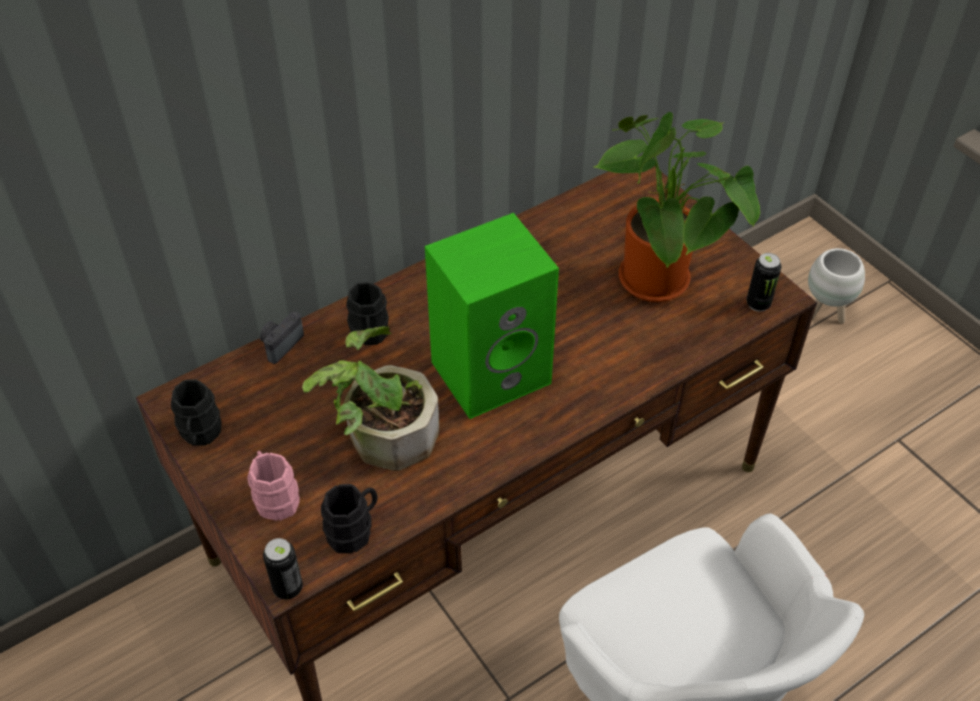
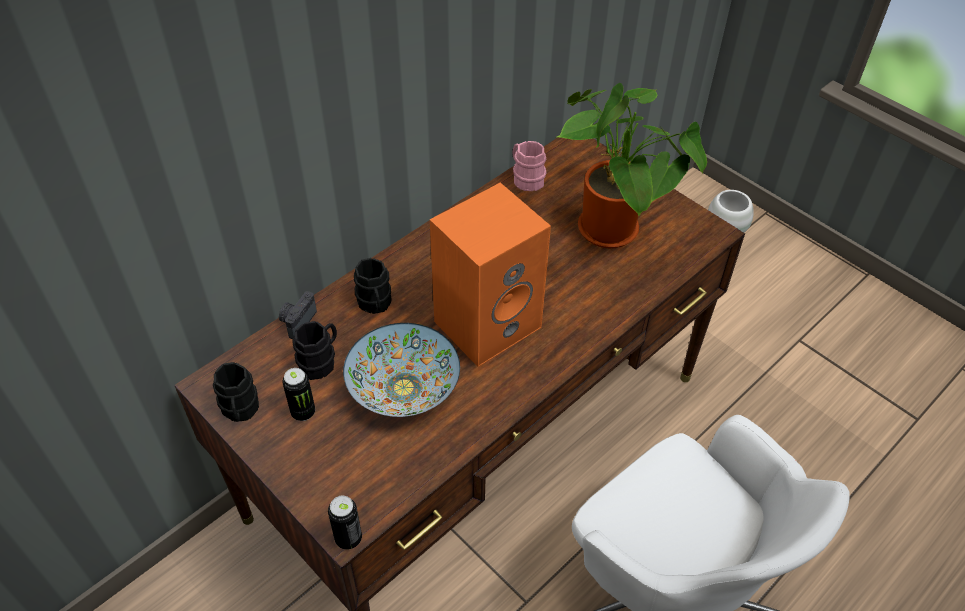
camera: 10 degrees left, 0 degrees up
pink mug [247,451,300,521] -> pink mug moved to [513,141,547,191]
potted plant [302,326,439,471] -> bowl [343,323,460,417]
black mug [321,484,378,553] -> black mug moved to [292,321,337,380]
green speaker [425,213,559,419] -> orange speaker [430,182,551,367]
can [746,253,781,312] -> can moved to [282,368,315,421]

